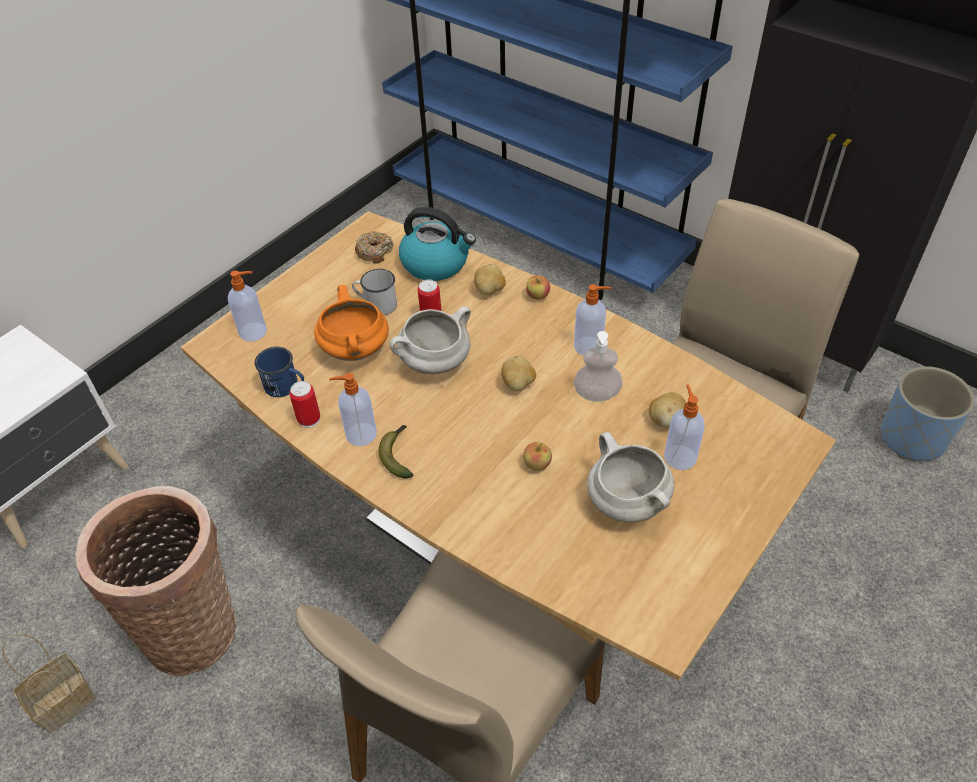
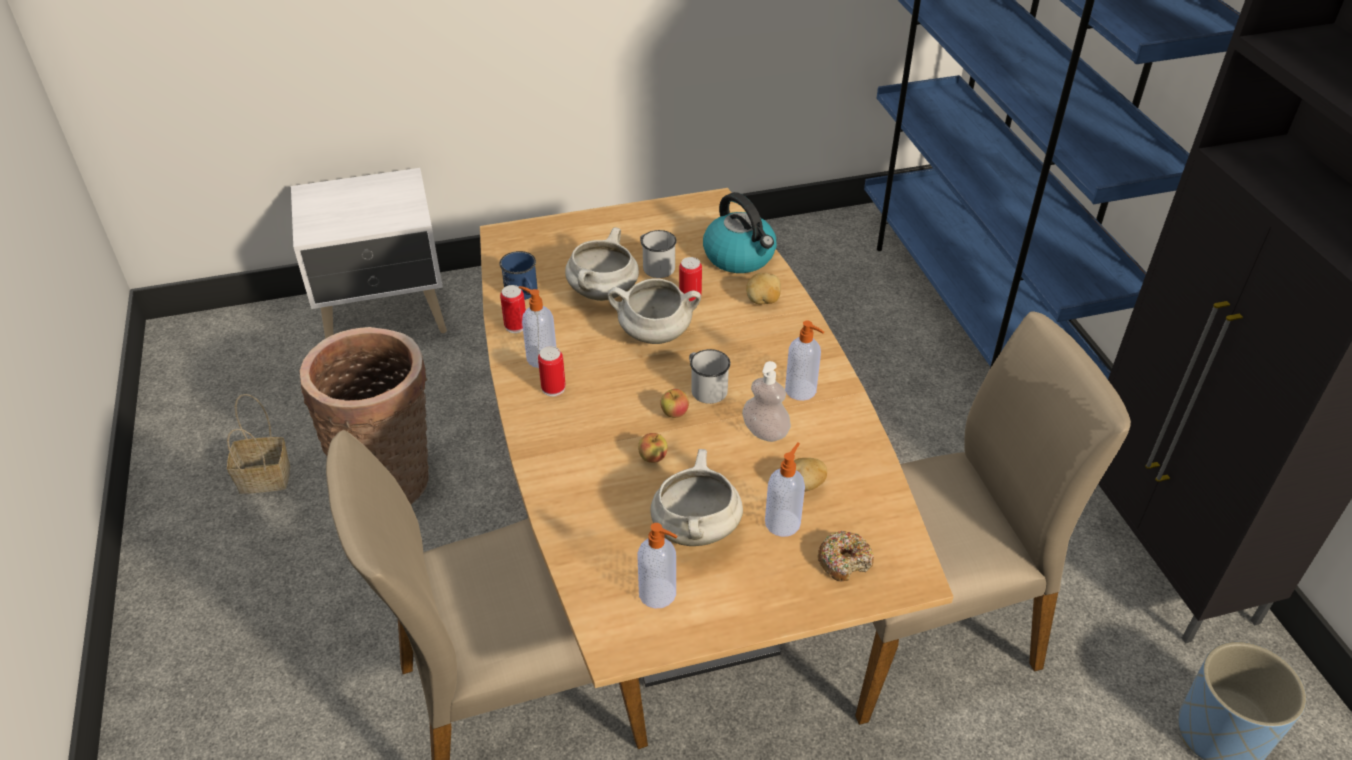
camera: 35 degrees right, 5 degrees down
soap dispenser [228,271,267,341] -> soap dispenser moved to [637,523,677,609]
orange cooking pot [314,285,389,361] -> white cooking pot [565,227,639,301]
donut [355,231,394,264] -> donut moved to [818,531,874,582]
banana [379,425,413,479] -> can [538,346,566,397]
potato [501,356,536,391] -> white mug [689,349,730,404]
apple [526,275,550,300] -> apple moved to [660,389,689,418]

